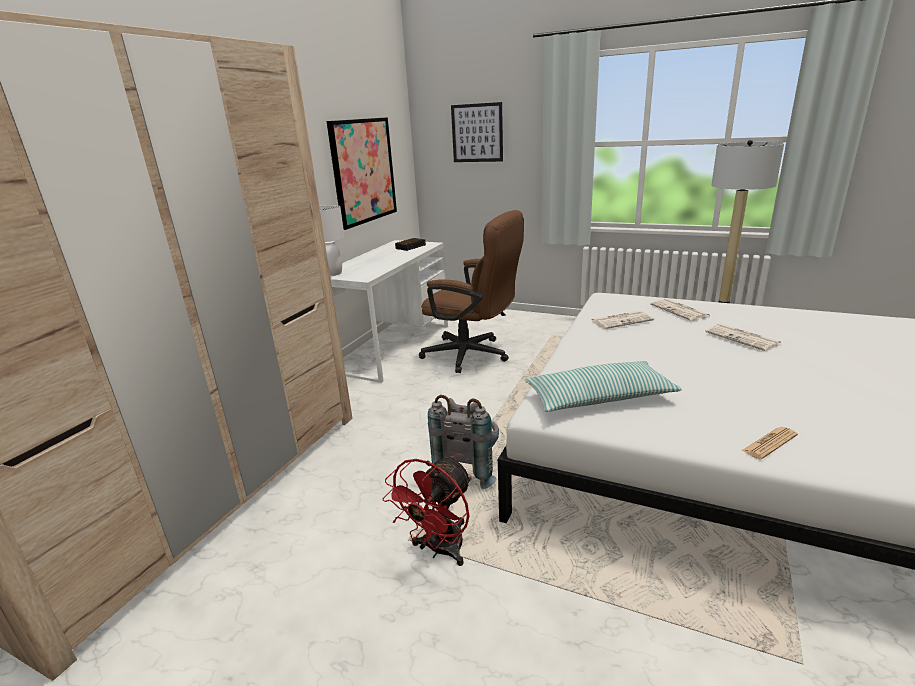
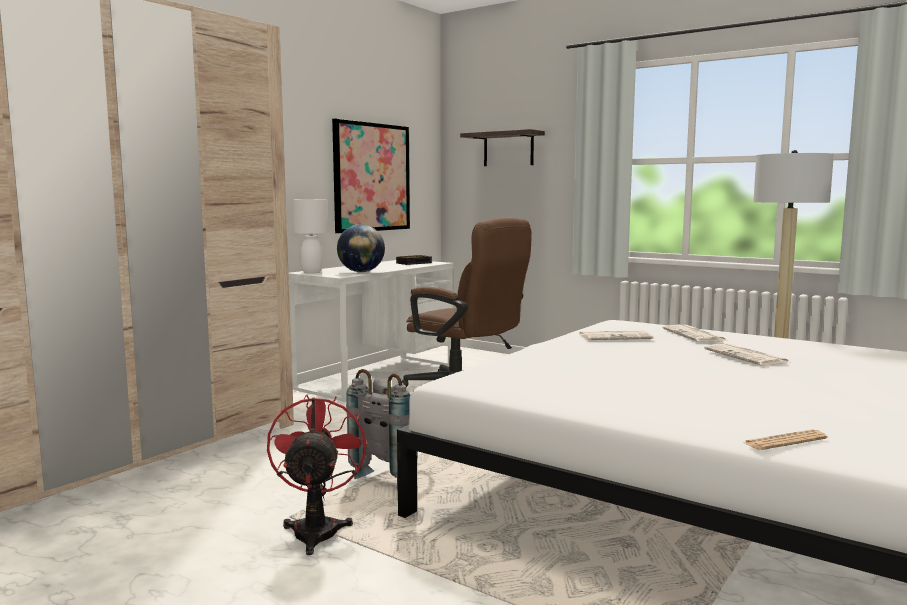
camera: 10 degrees right, 15 degrees down
red fan [383,456,472,566] -> red fan turned 135 degrees clockwise [267,395,367,555]
picture [451,102,503,162] -> shelf [460,129,545,166]
pillow [524,361,682,412] -> none
newspaper [742,427,798,459] -> newspaper moved to [743,429,827,450]
none -> globe [337,224,385,272]

